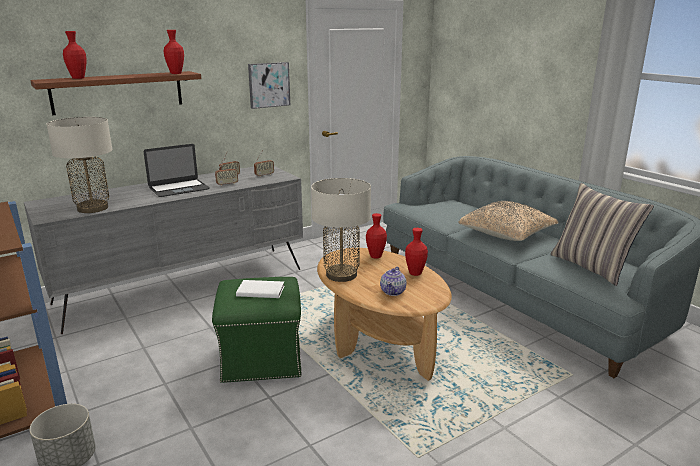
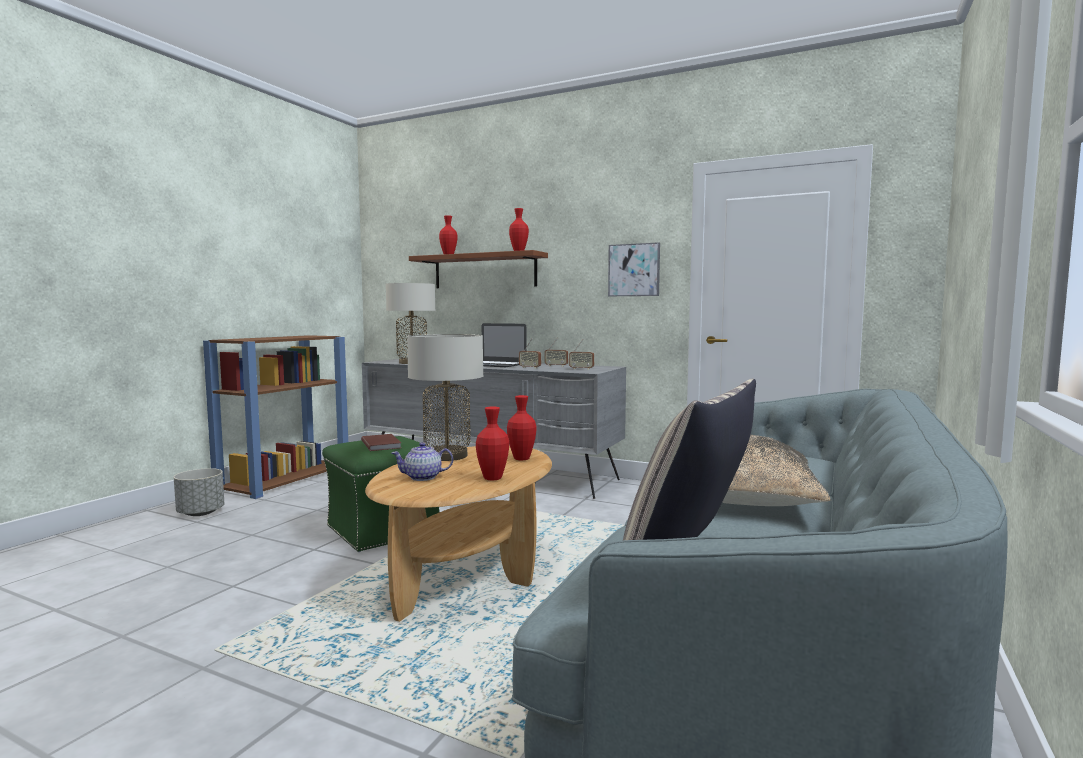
camera: 60 degrees right, 15 degrees down
white book [236,280,284,298] -> brown book [361,434,401,451]

